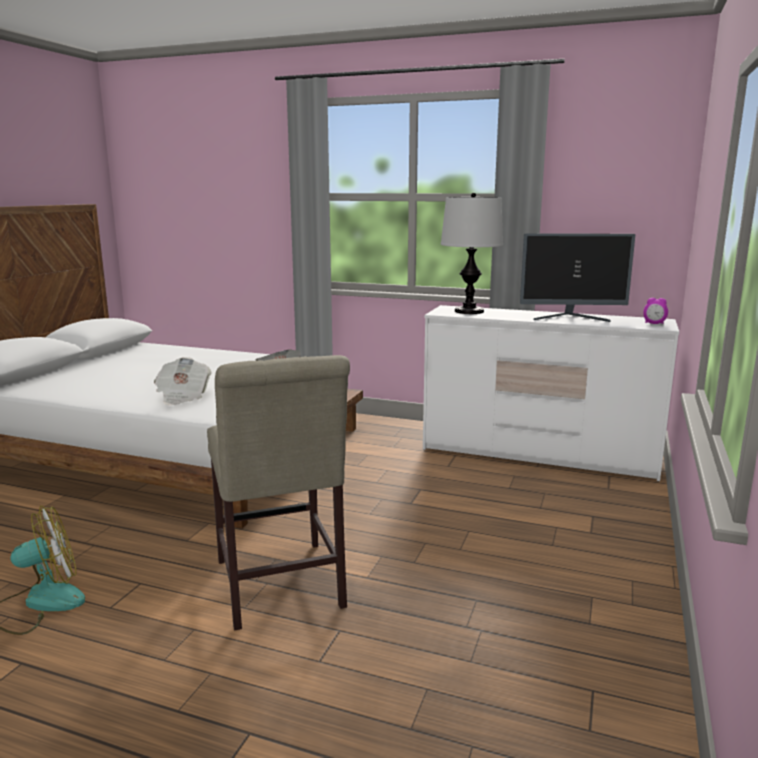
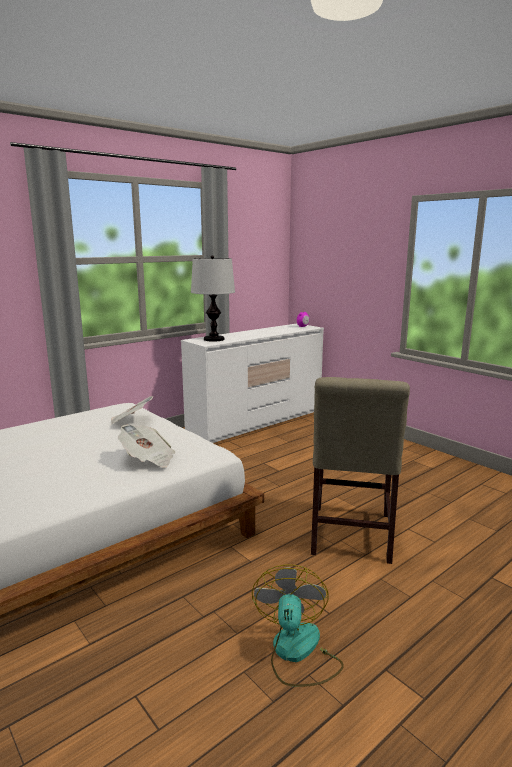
camera: 60 degrees left, 0 degrees up
beige chair [207,355,350,630] -> beige chair turned 90 degrees clockwise [311,377,410,564]
monitor [520,233,636,322] -> none

